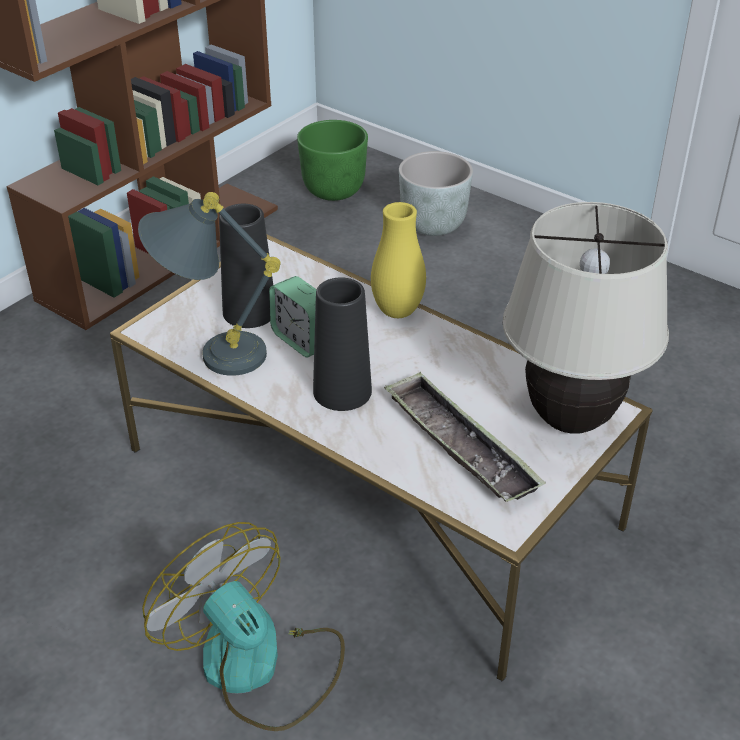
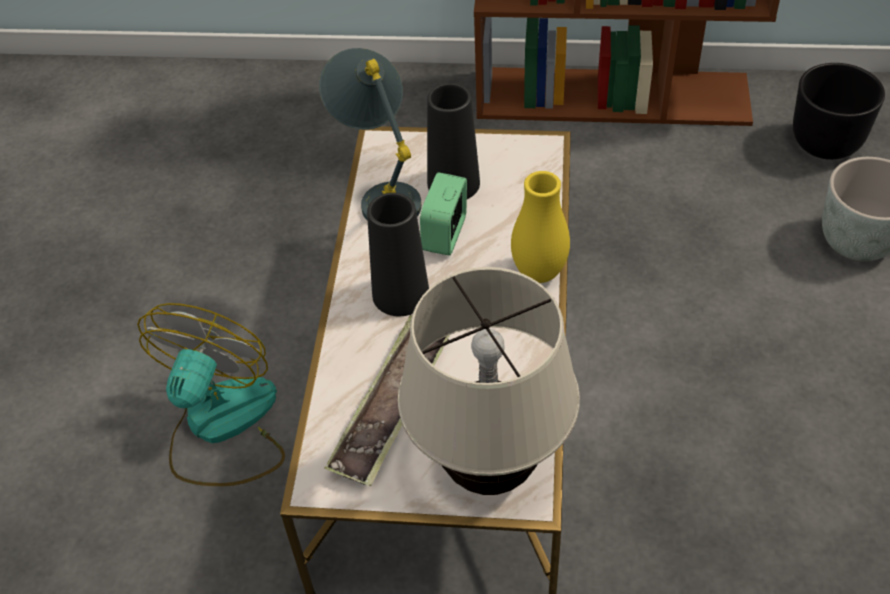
camera: 60 degrees right, 10 degrees up
green planter [297,120,368,201] -> black planter [793,63,885,160]

